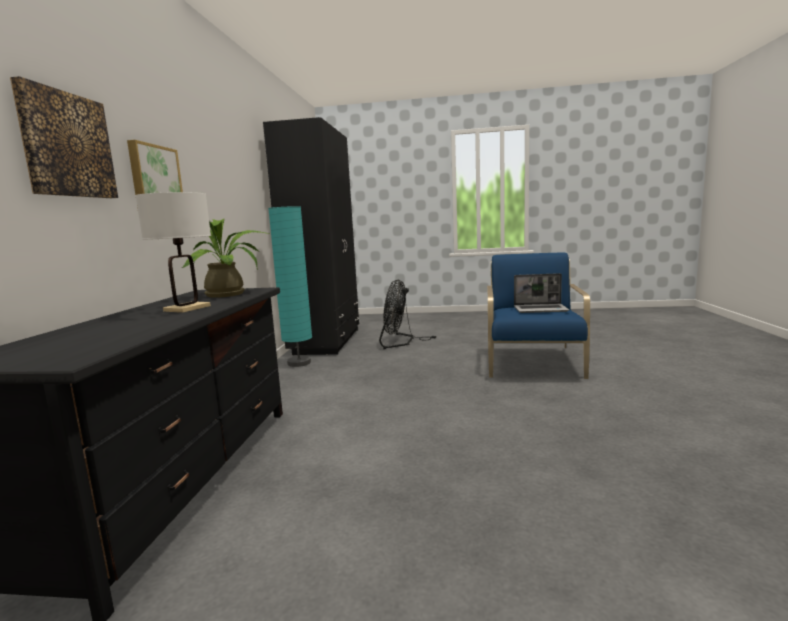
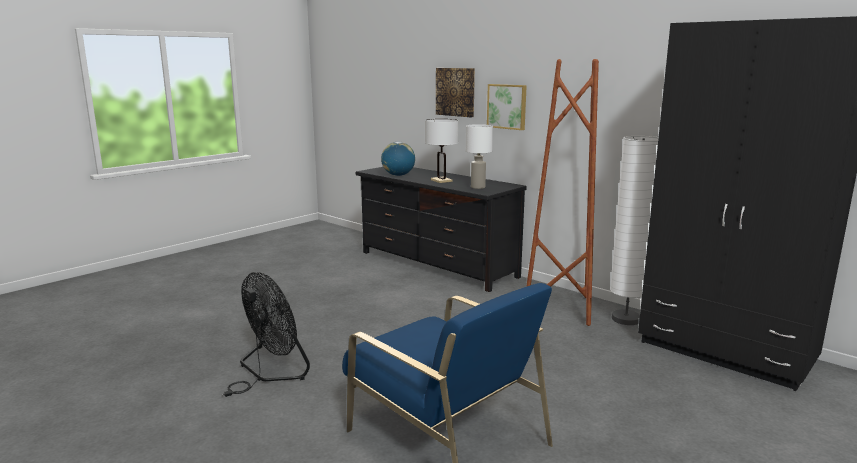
camera: 125 degrees right, 5 degrees up
potted plant [182,219,269,298] -> white table lamp [466,124,493,189]
turquoise floor lamp [268,206,312,367] -> white floor lamp [610,136,659,325]
black fan [379,279,437,349] -> black fan moved to [222,272,310,397]
laptop [514,273,569,313] -> none
none -> globe [381,142,415,176]
none -> brown clothes rack [526,59,599,326]

